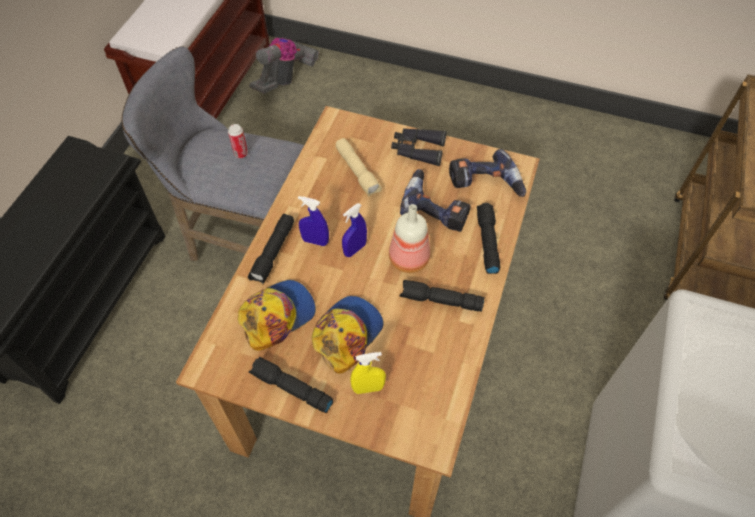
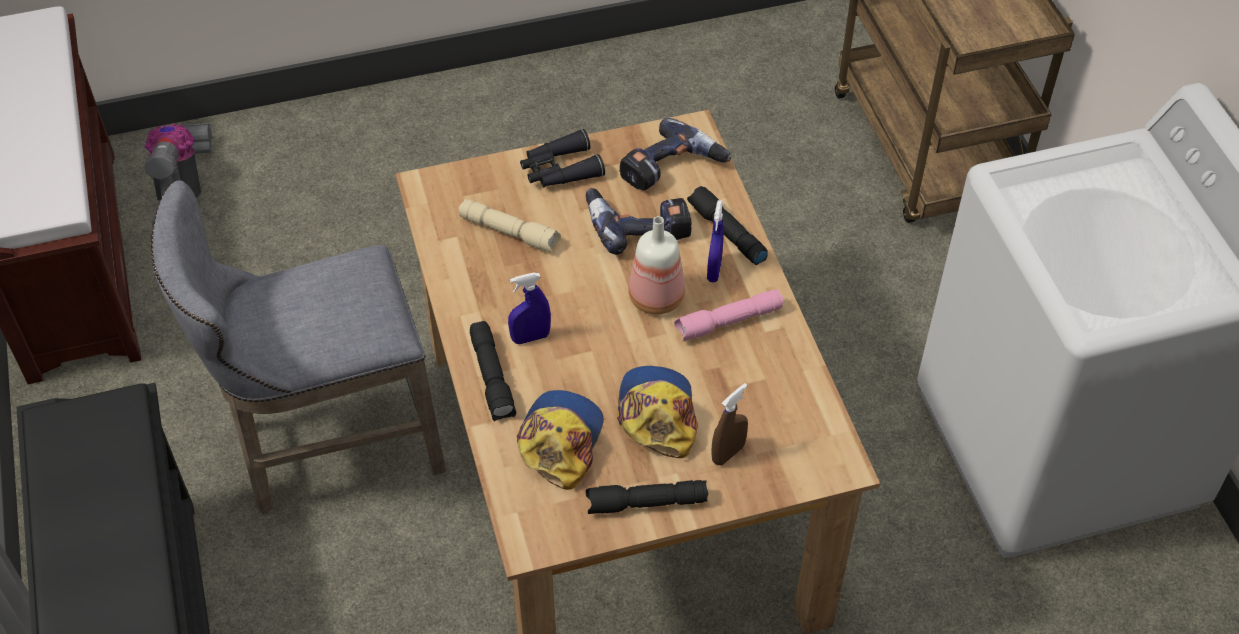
camera: 35 degrees left, 5 degrees down
can [228,124,248,158] -> none
blue spray bottle [342,203,367,257] -> blue spray bottle moved to [707,200,724,282]
yellow spray bottle [350,352,386,394] -> brown spray bottle [712,383,748,465]
black flashlight [400,280,485,312] -> pink flashlight [674,289,784,342]

